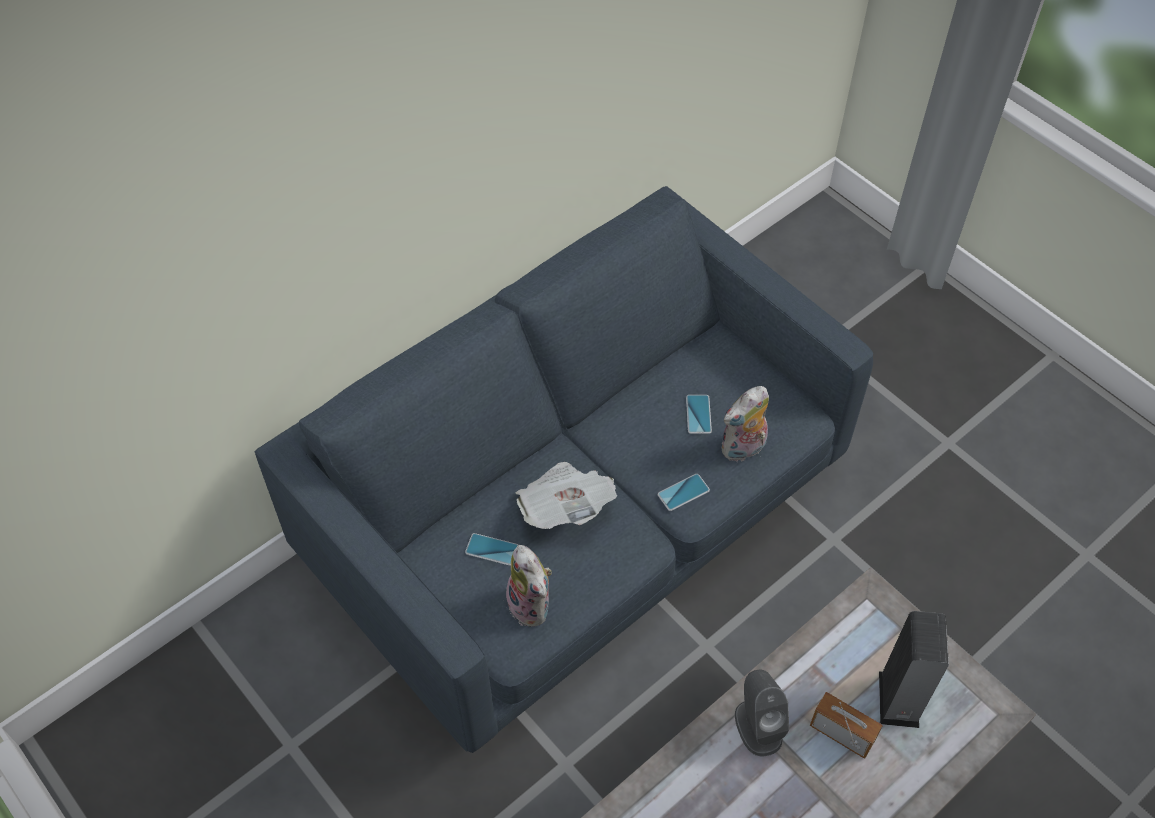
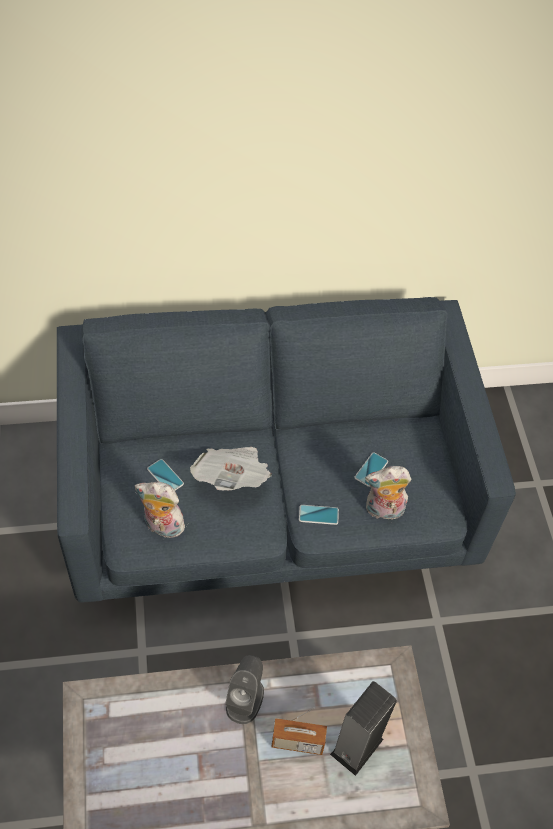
camera: 30 degrees right, 0 degrees up
plush toy [506,545,552,627] -> plush toy turned 105 degrees clockwise [135,482,188,538]
radio [810,692,883,759] -> radio turned 120 degrees clockwise [271,708,327,755]

